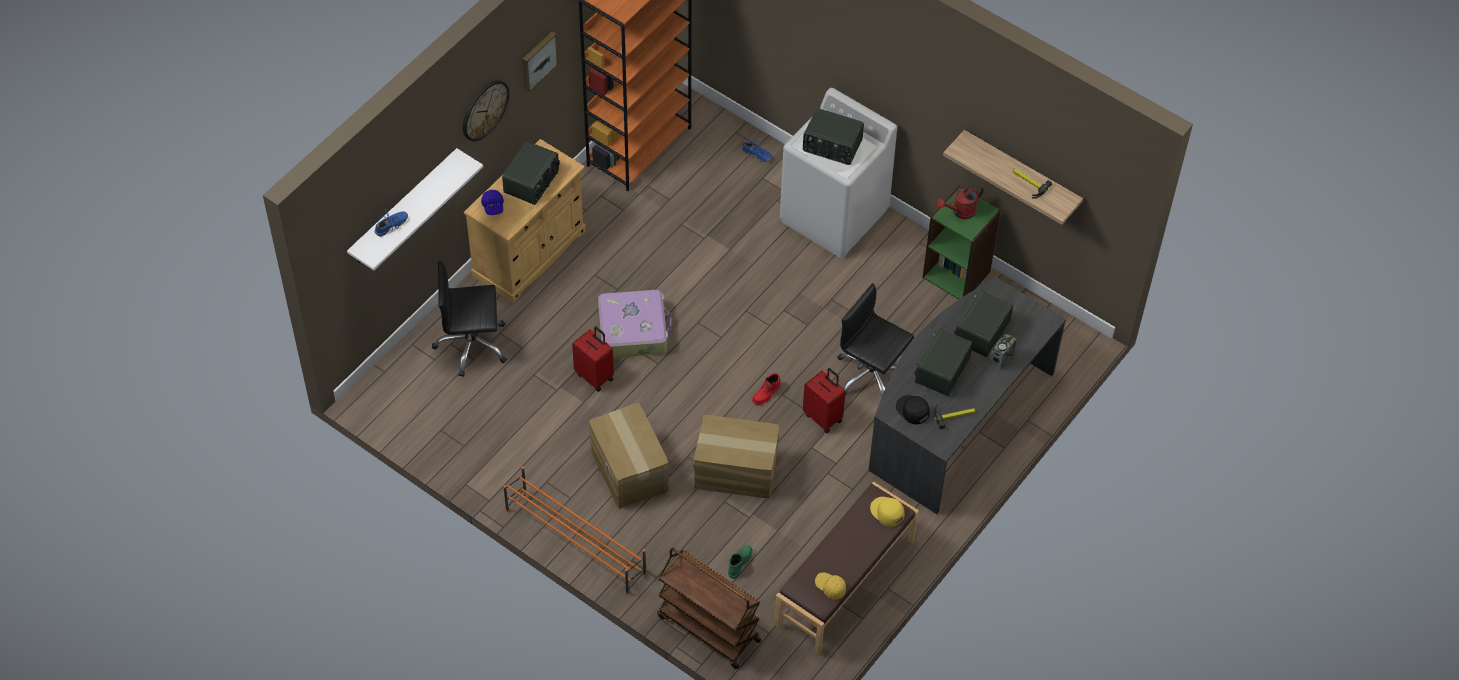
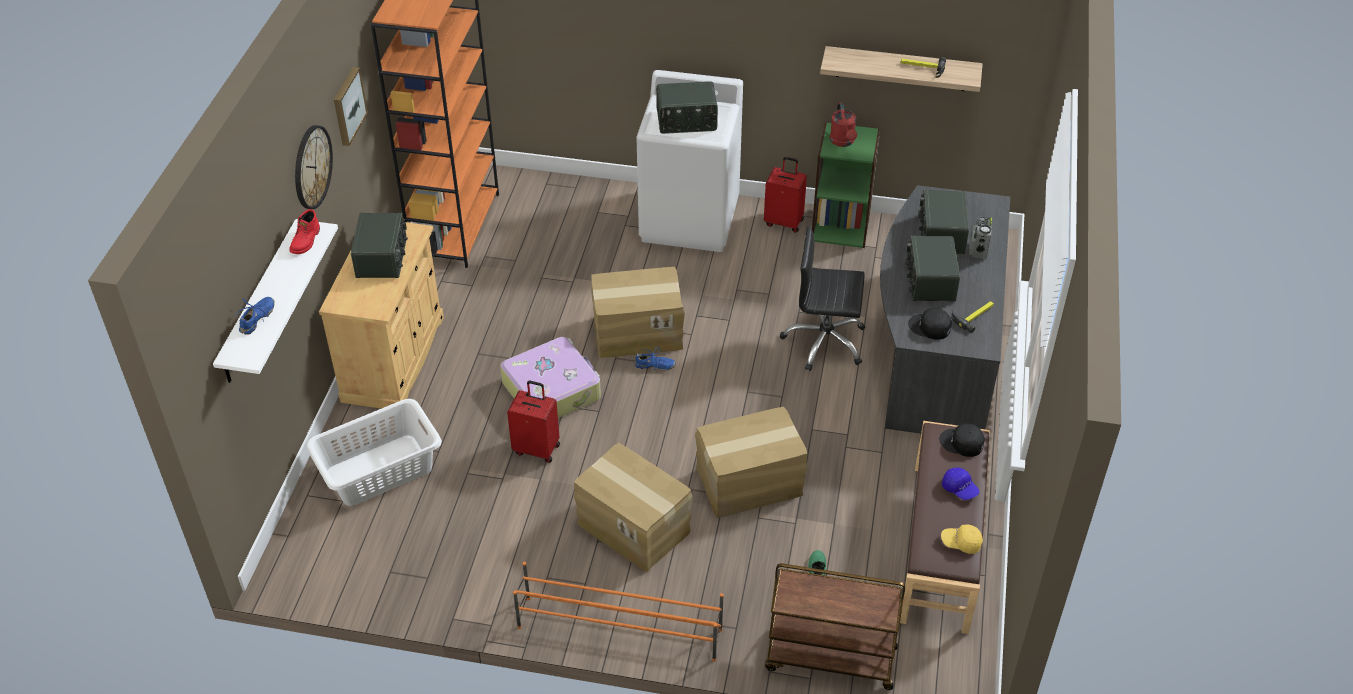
camera: 25 degrees left, 10 degrees down
black office chair [432,261,507,377] -> white laundry basket [307,399,442,506]
blue cap [481,190,504,215] -> blue cap moved to [942,467,979,500]
blue shoe [742,138,772,162] -> blue shoe moved to [635,346,676,371]
red boot [752,373,780,405] -> red boot moved to [289,209,320,254]
red suitcase [803,368,845,433] -> red suitcase moved to [764,157,807,233]
yellow cap [870,497,905,527] -> black cap [939,423,985,457]
red watering can [936,185,983,219] -> red watering can turned 45 degrees counterclockwise [830,103,857,147]
none -> cardboard box [591,267,685,358]

